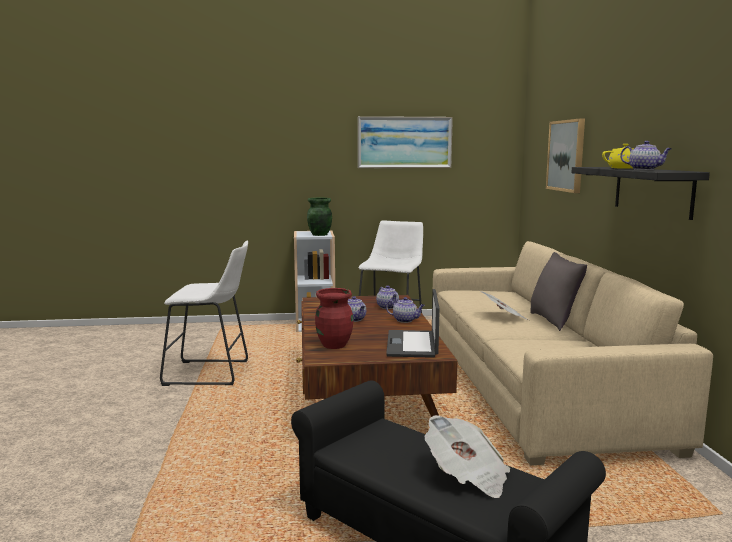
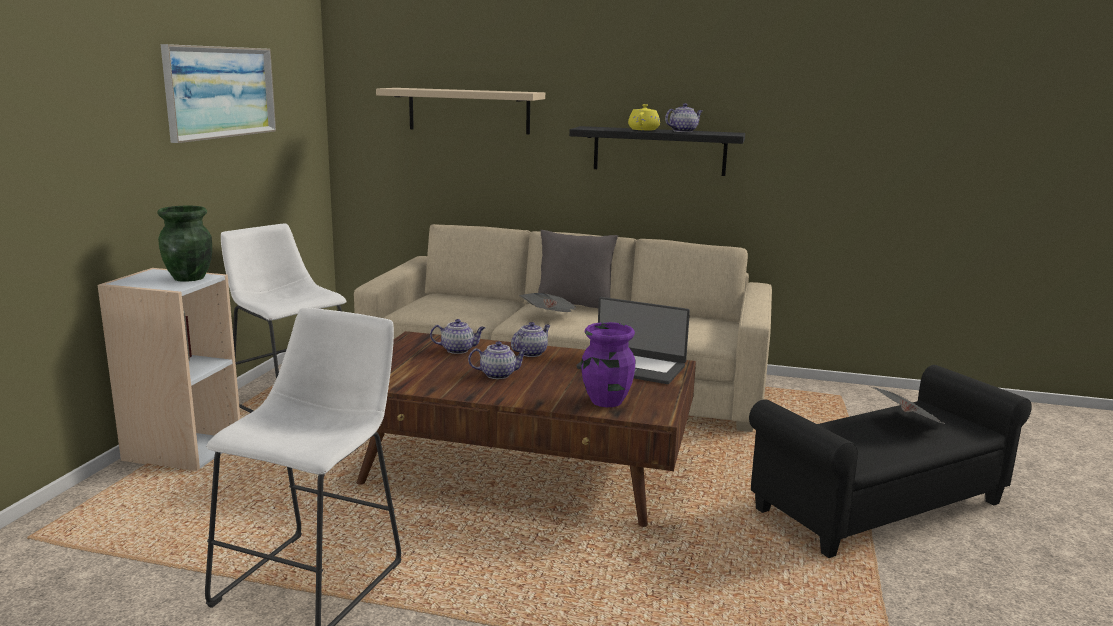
camera: 70 degrees left, 5 degrees up
red vase [315,288,354,349] -> purple vase [581,322,635,407]
picture [546,118,585,193] -> beige shelf [376,88,545,134]

